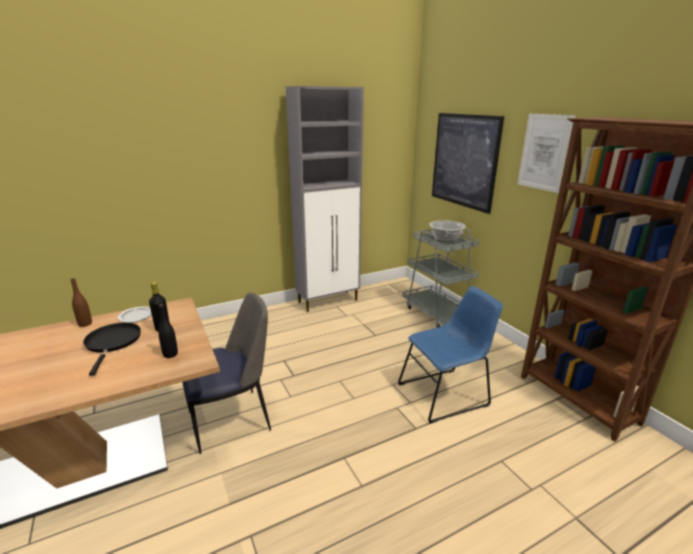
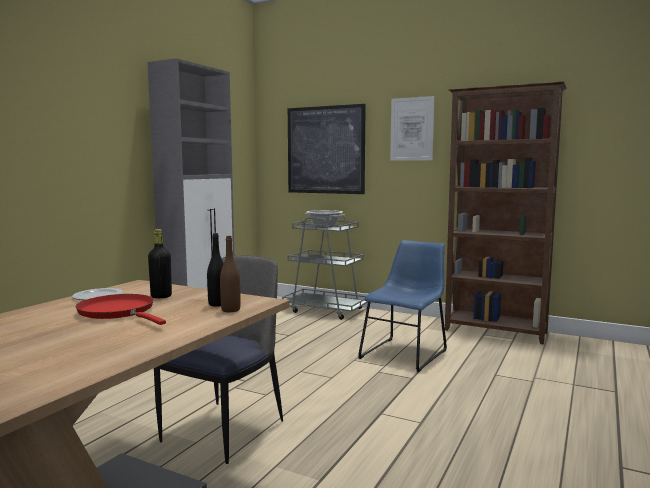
camera: 35 degrees left, 15 degrees down
brown bottle [71,278,92,327] -> brown bottle moved to [220,236,241,312]
black frying pan [83,323,141,376] -> red frying pan [76,294,166,325]

